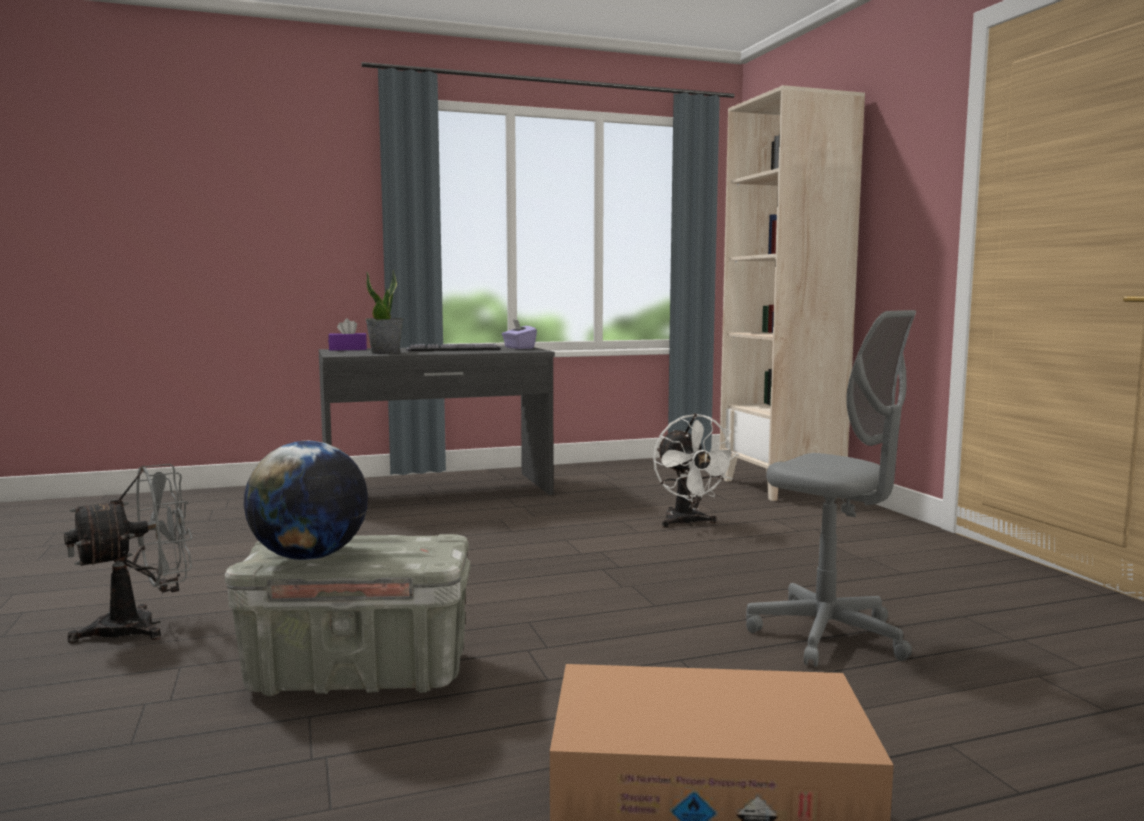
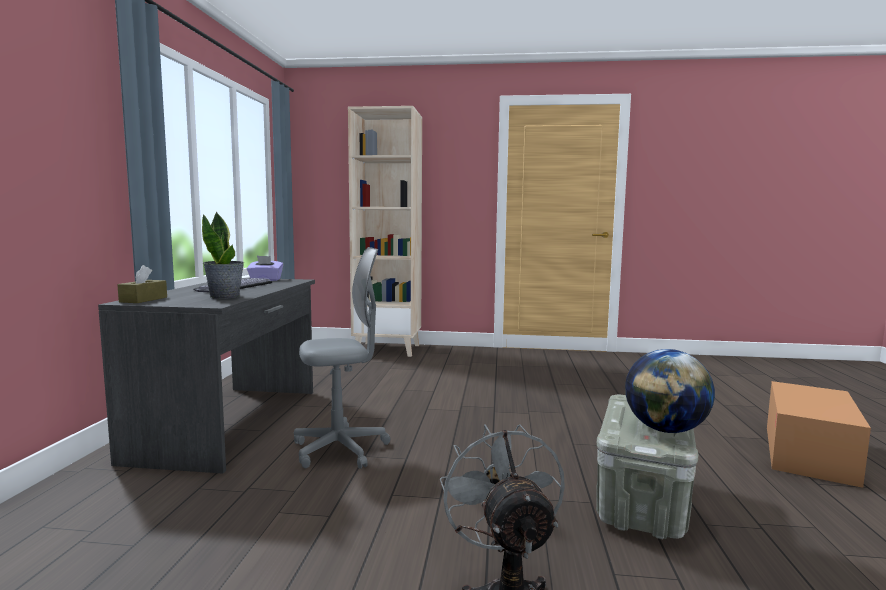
camera: 65 degrees left, 0 degrees up
purple tissue box [328,319,367,351] -> brown tissue box [117,265,167,303]
white fan [653,414,739,528] -> none
grey office chair [746,310,916,667] -> grey office chair moved to [294,247,390,469]

